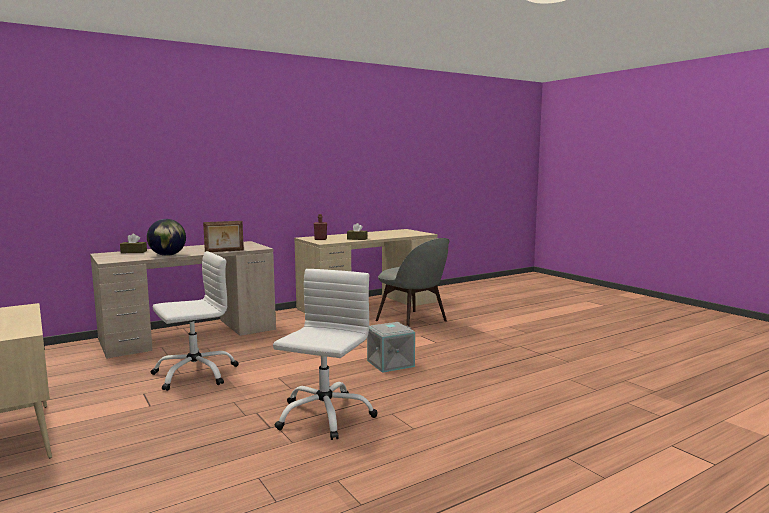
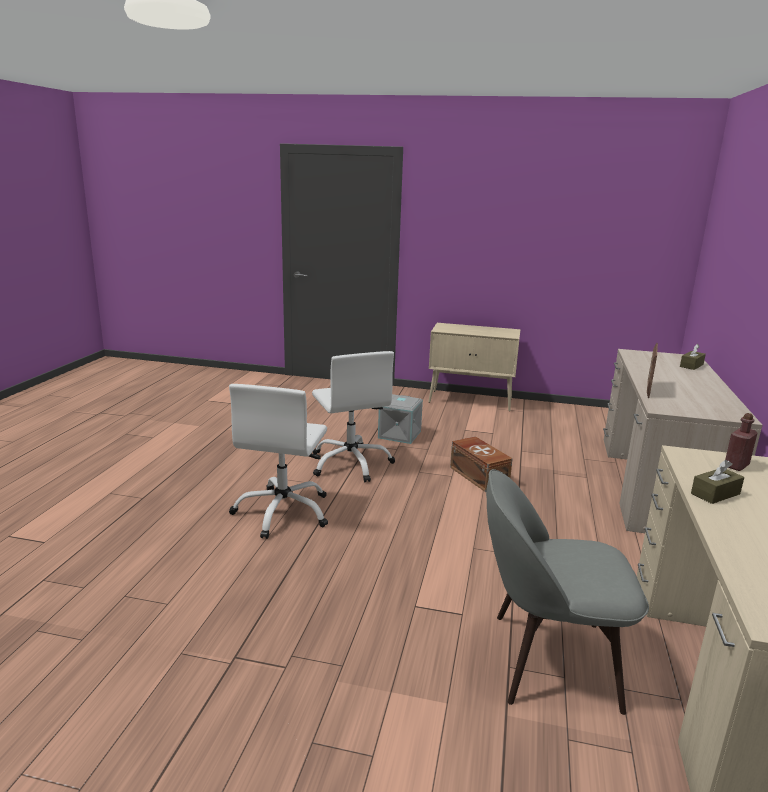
camera: 135 degrees right, 10 degrees up
globe [147,219,186,256] -> none
white office chair [151,251,238,391] -> white office chair moved to [229,384,328,539]
grey storage box [367,322,415,373] -> grey storage box moved to [378,394,423,444]
none -> brown storage box [450,436,513,492]

